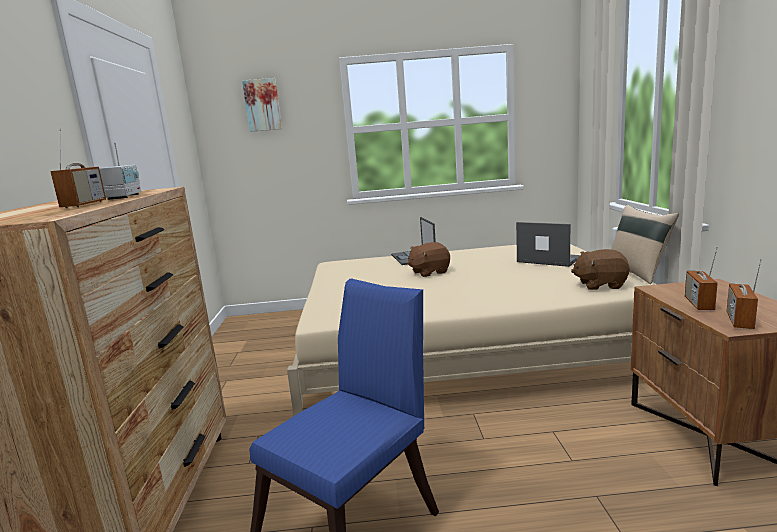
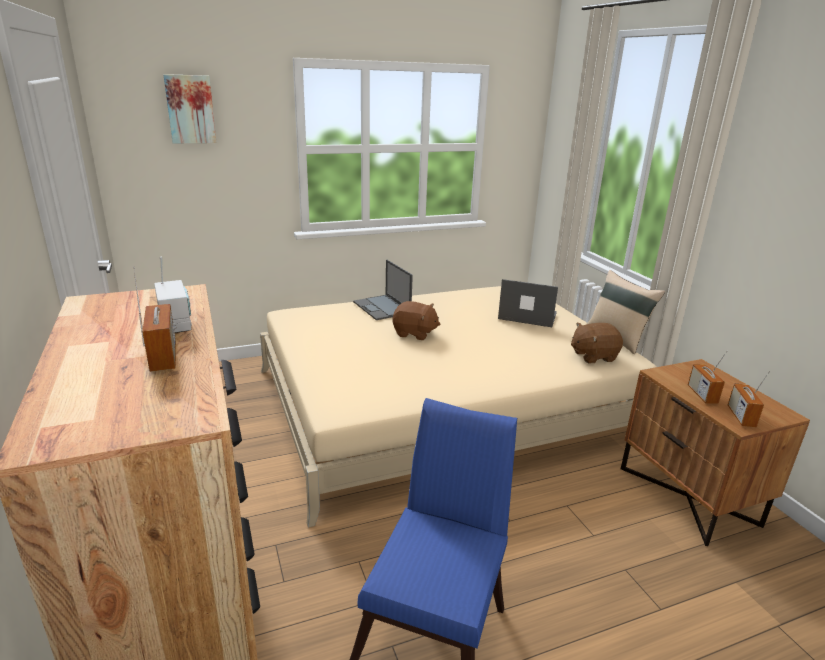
camera: 20 degrees left, 10 degrees up
brown plush toy [407,242,450,277] -> brown plush toy turned 120 degrees counterclockwise [393,301,440,340]

